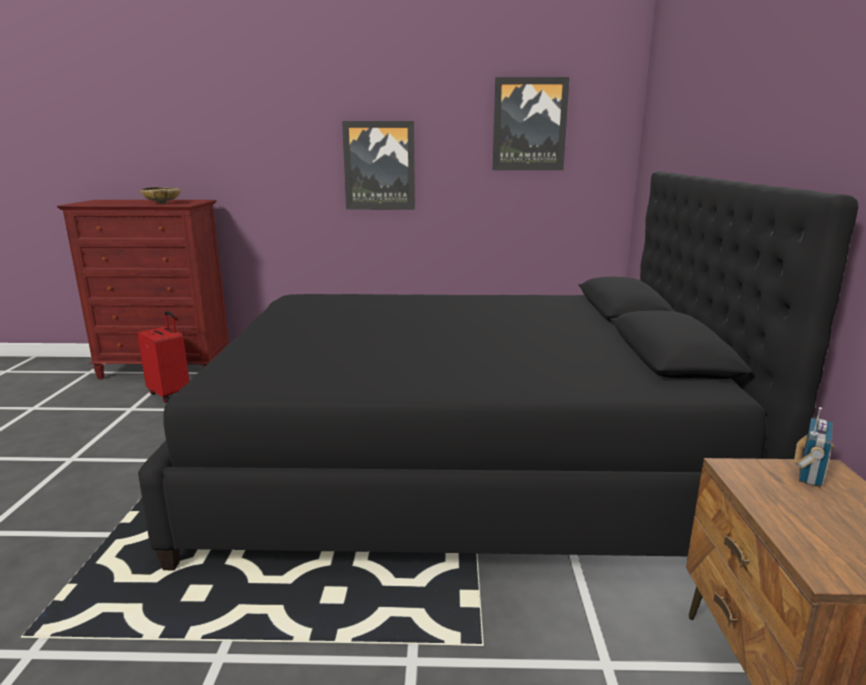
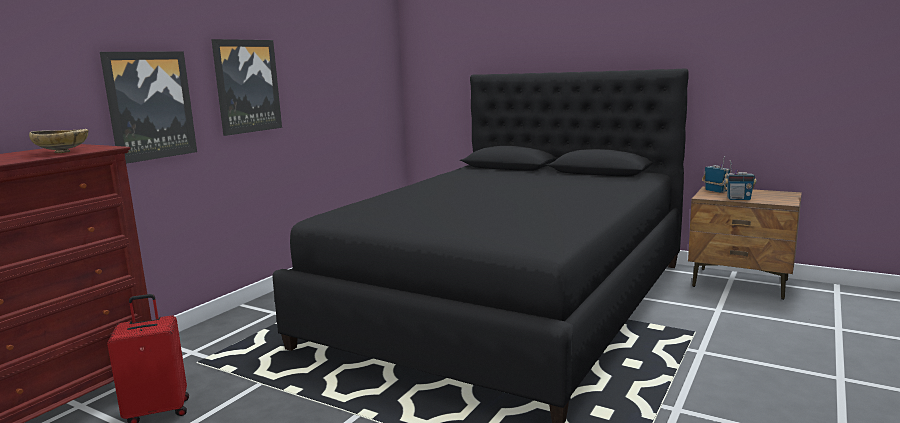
camera: 60 degrees left, 5 degrees down
picture [493,77,570,170] -> picture moved to [100,51,197,164]
none -> radio [724,160,757,200]

